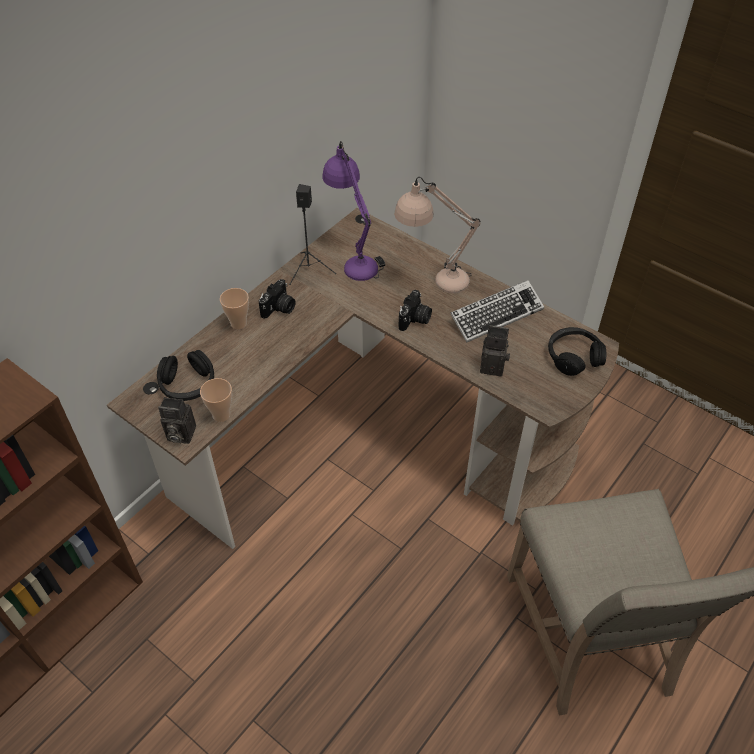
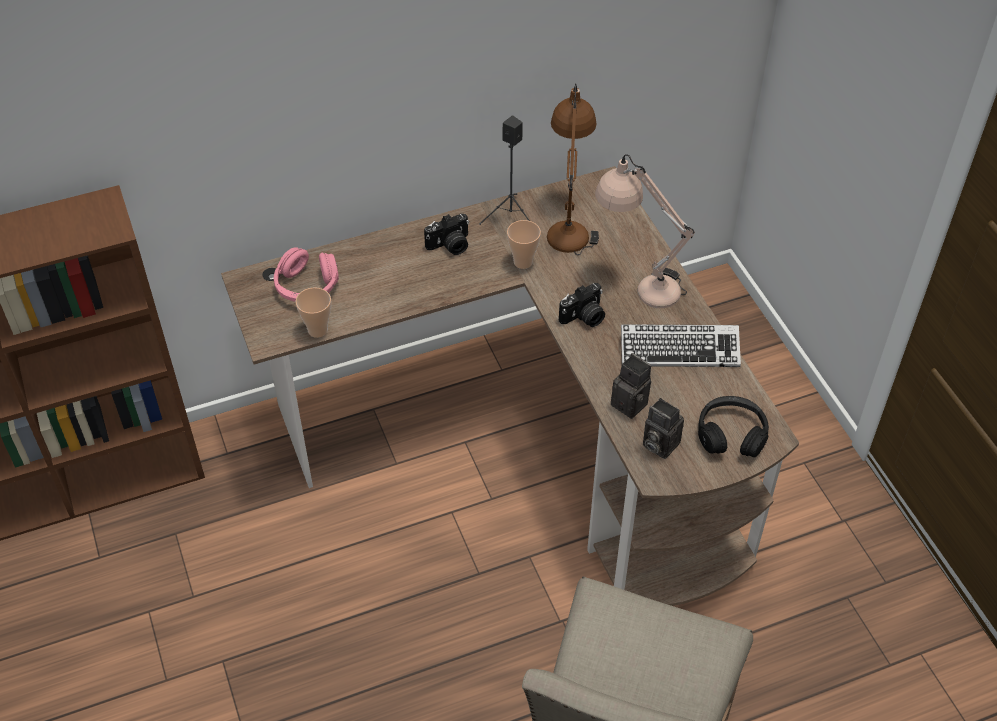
camera: 30 degrees right, 0 degrees up
black headphones [157,350,214,401] -> pink headphones [274,247,339,302]
camera [158,397,196,444] -> camera moved to [643,398,684,459]
cup [220,288,249,329] -> cup moved to [507,220,541,269]
purple table lamp [322,141,385,281] -> brown table lamp [547,83,599,255]

